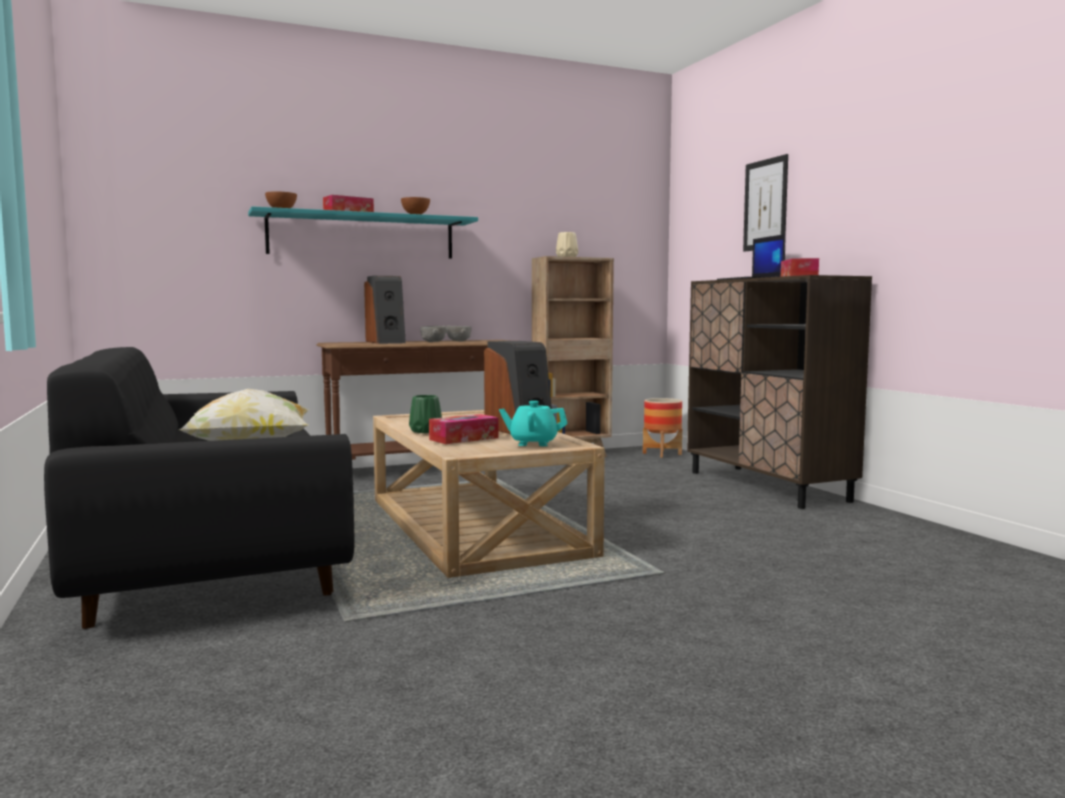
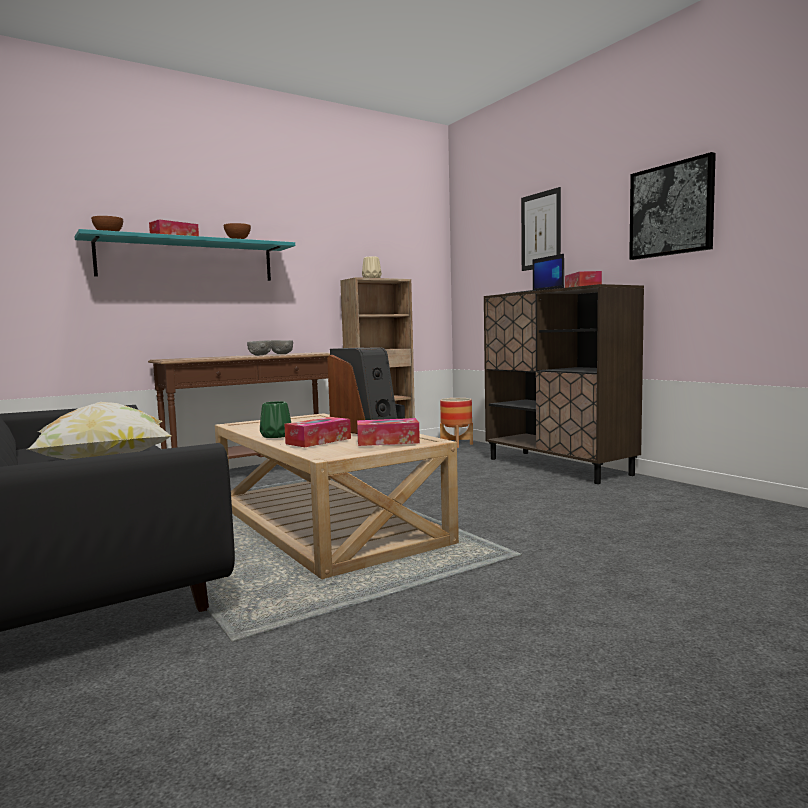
camera: 10 degrees left, 0 degrees up
speaker [364,276,406,344] -> none
turquoise teapot [499,401,568,446] -> tissue box [357,418,420,446]
none -> picture [629,152,716,260]

